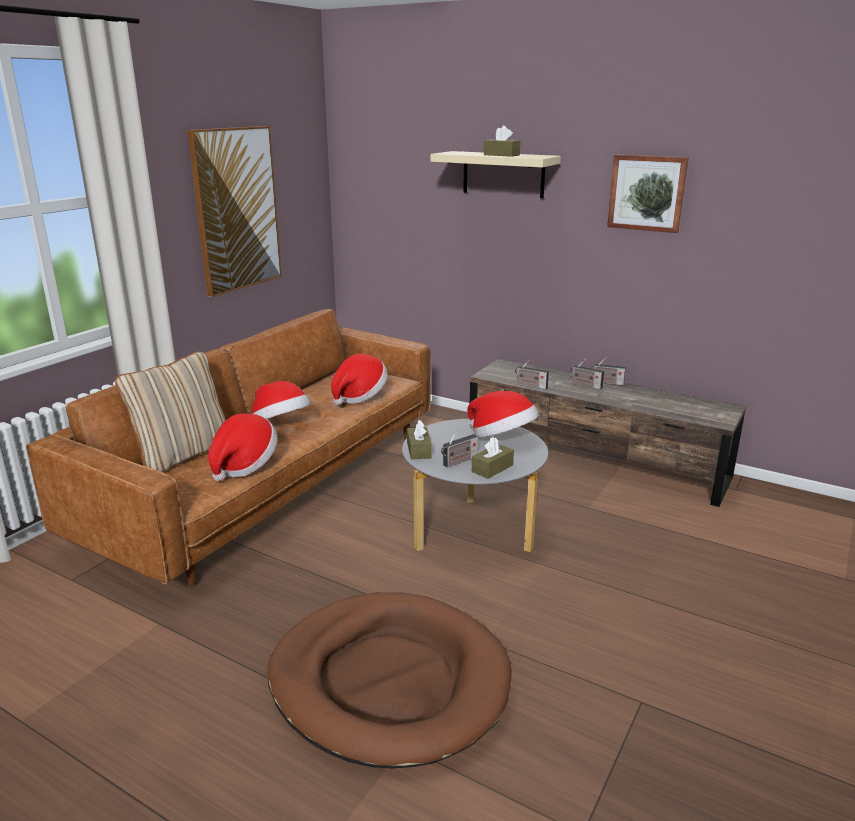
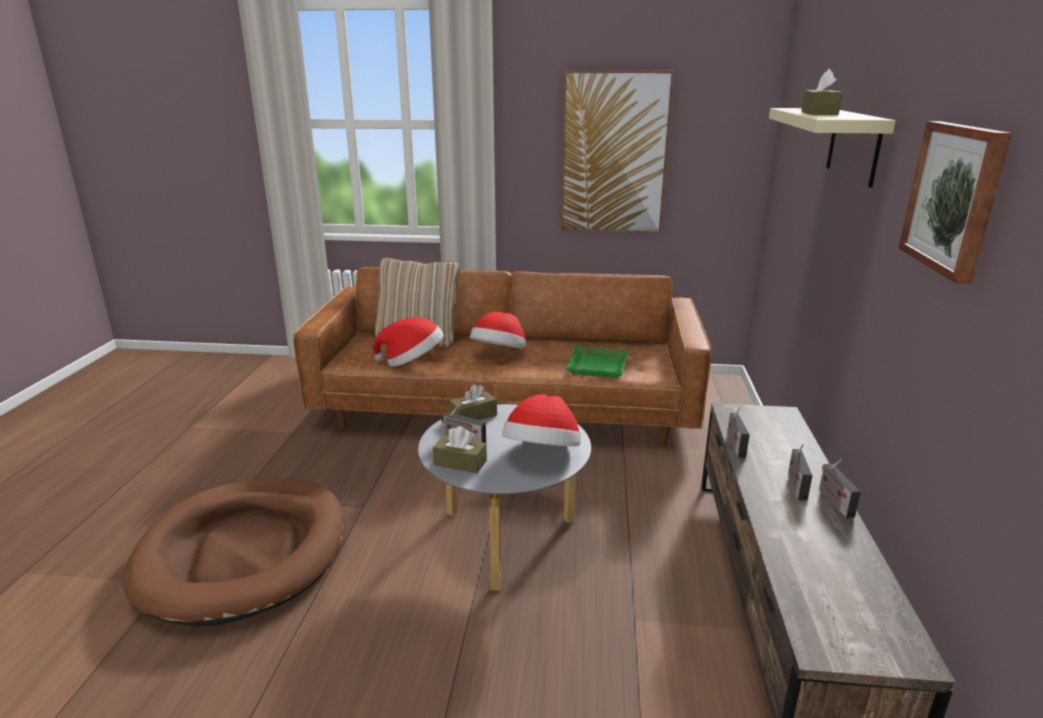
camera: 65 degrees right, 0 degrees up
hat [331,354,388,405] -> green tray [566,346,628,378]

